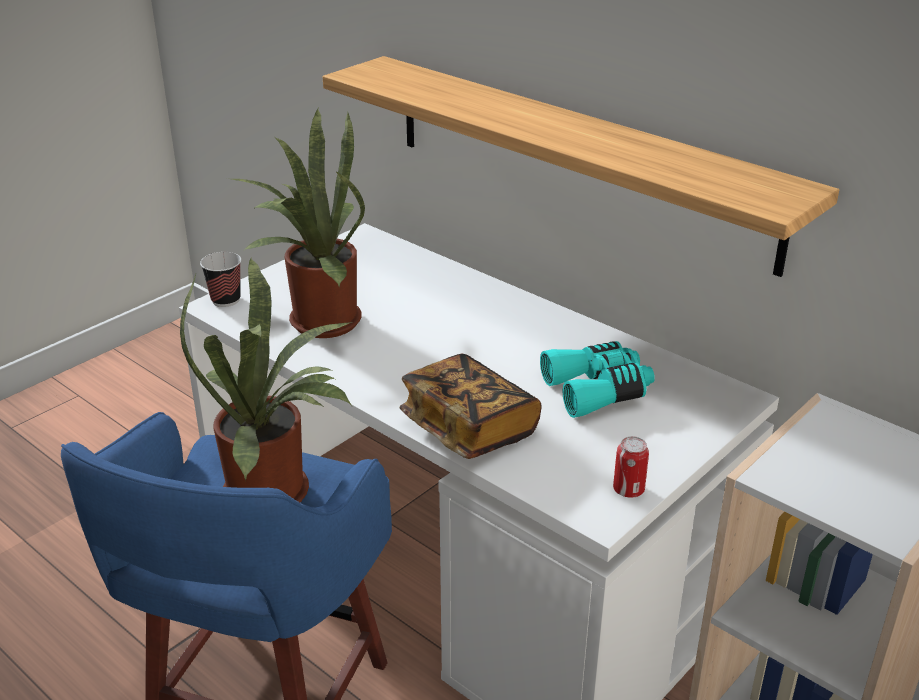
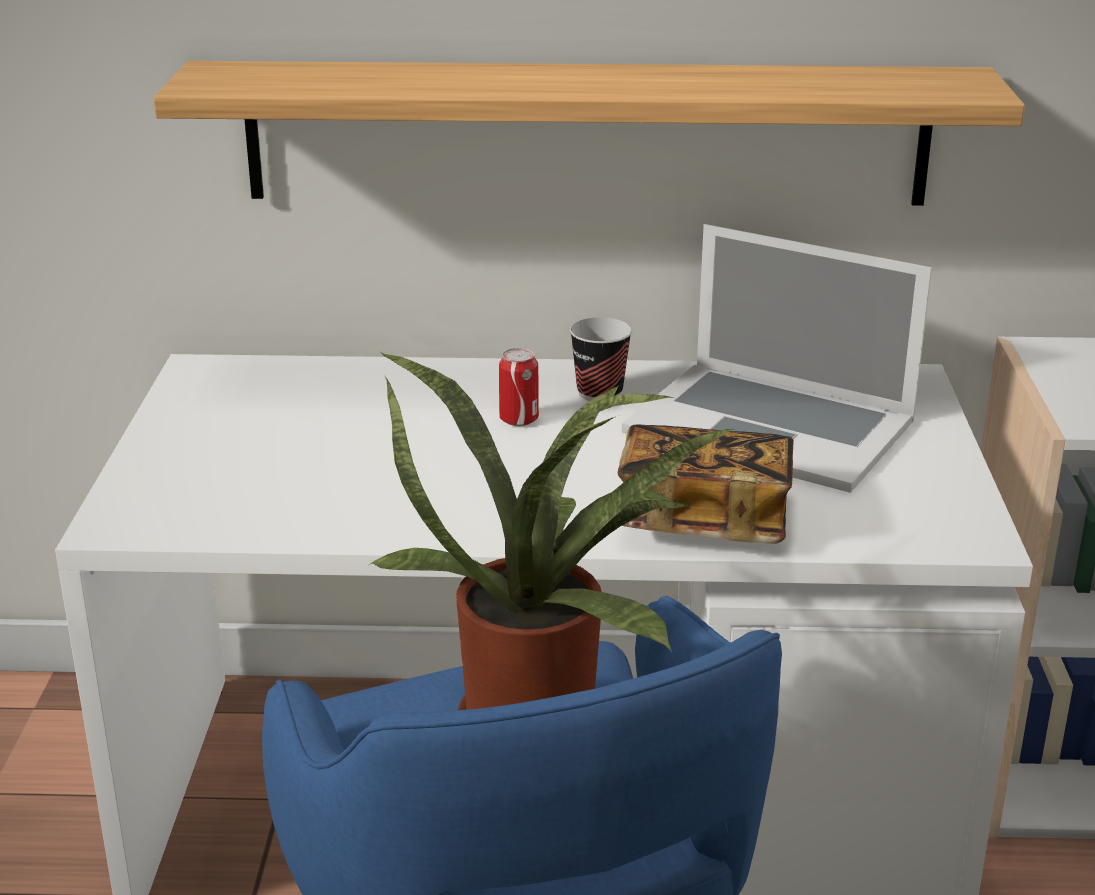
camera: 40 degrees left, 5 degrees down
cup [200,252,241,307] -> cup moved to [569,317,632,401]
potted plant [227,109,365,338] -> none
turquoise binoculars [540,341,655,418] -> laptop [622,224,932,493]
can [613,436,649,498] -> can moved to [499,348,539,426]

